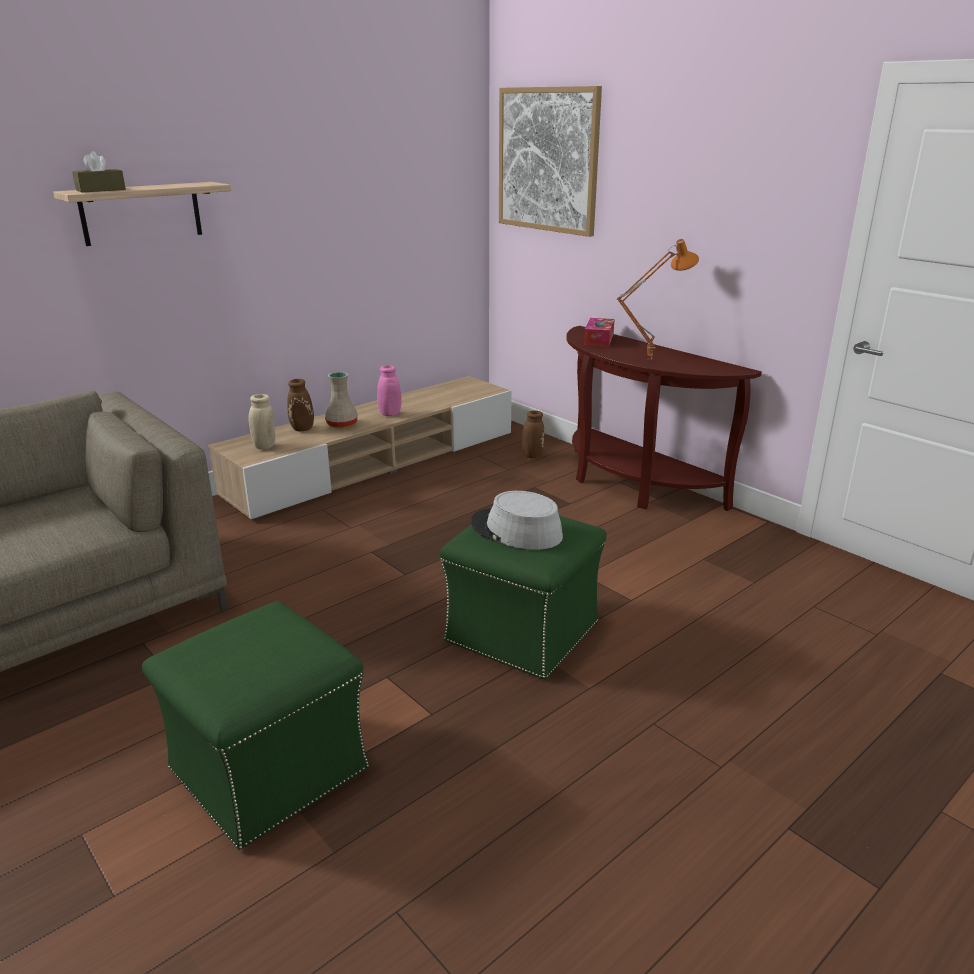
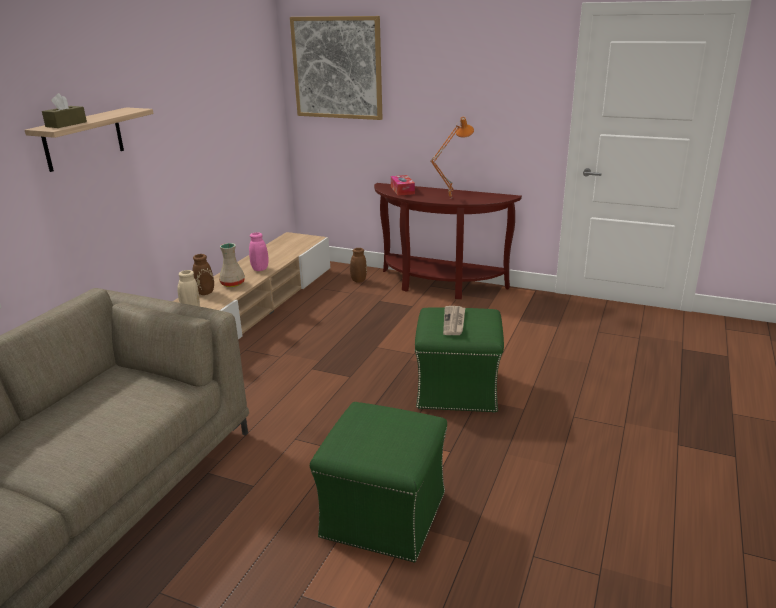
camera: 25 degrees left, 0 degrees up
grey hat [471,491,563,550] -> newspaper [443,306,465,335]

